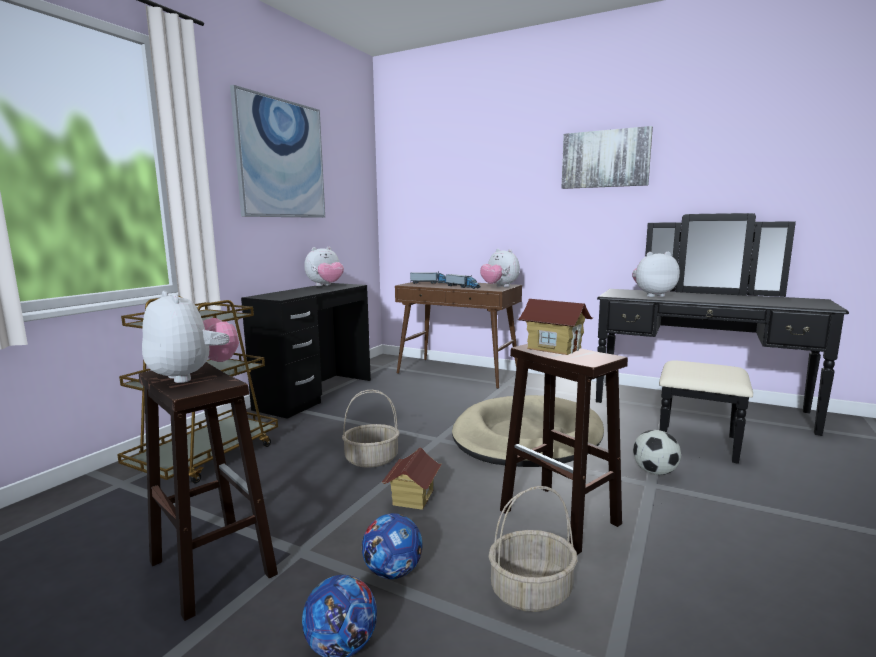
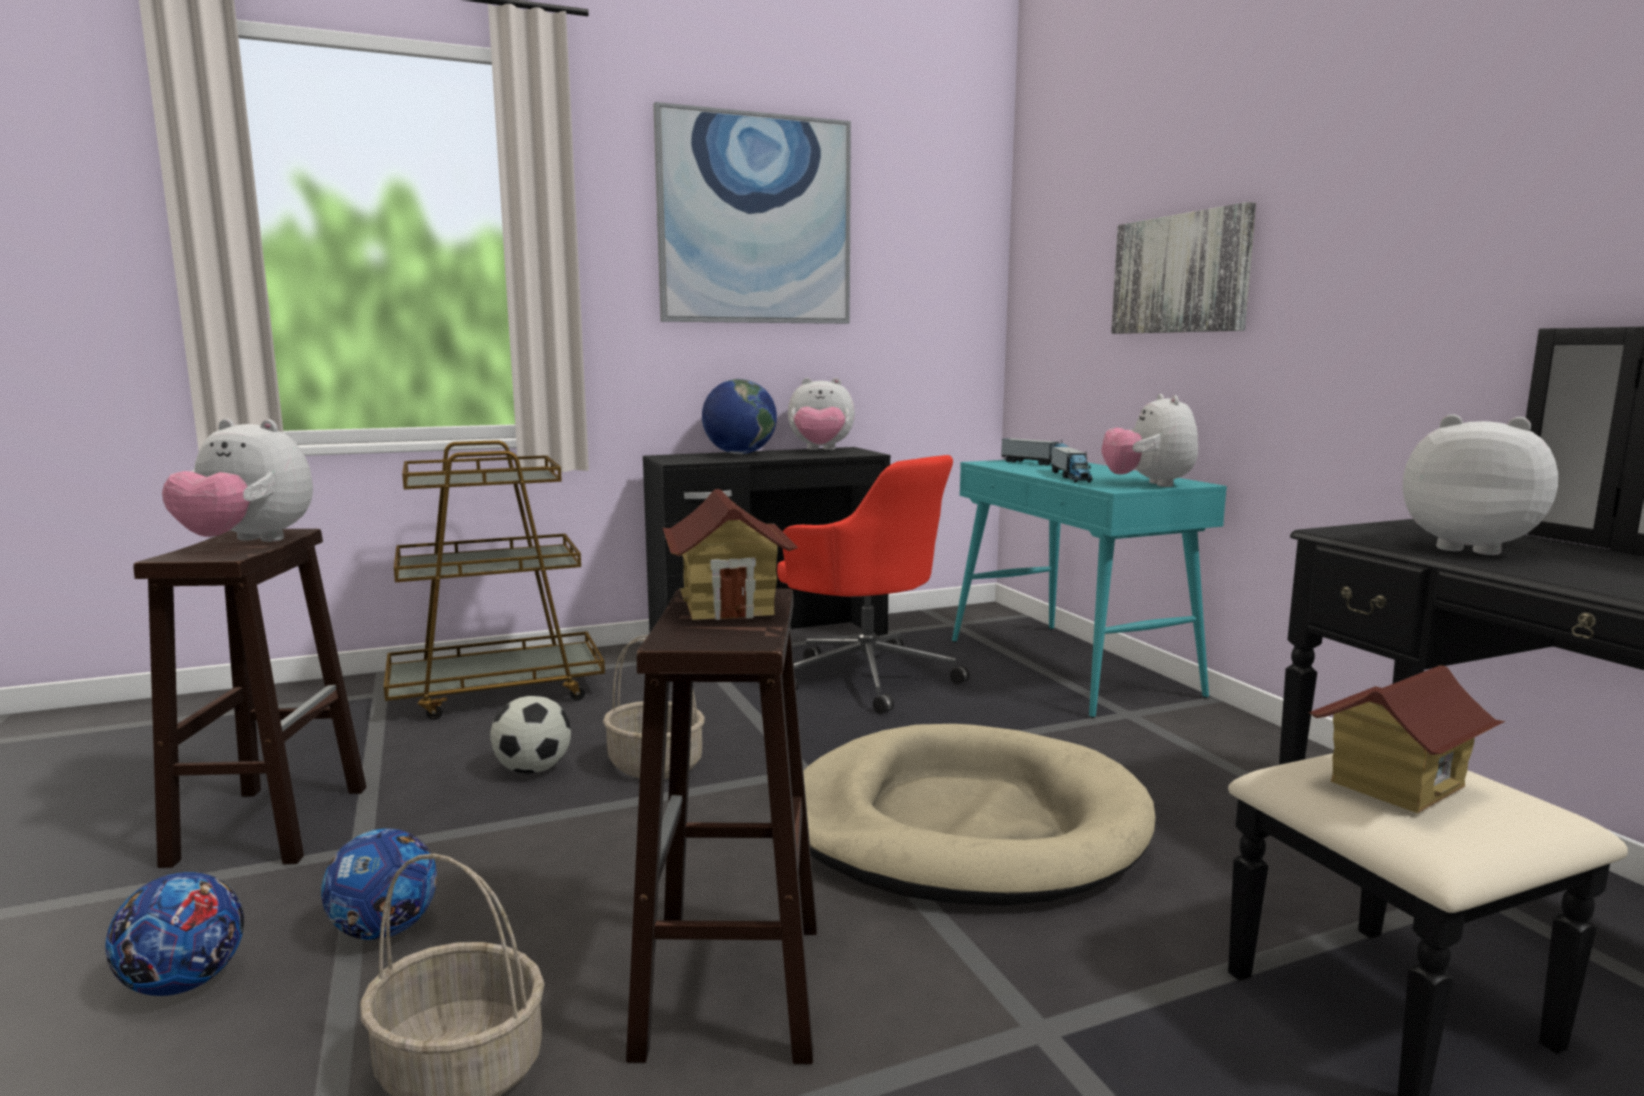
camera: 40 degrees right, 0 degrees up
plush toy [142,291,239,383] -> plush toy turned 105 degrees clockwise [162,419,313,542]
toy house [382,447,442,510] -> toy house moved to [1308,665,1505,813]
brown console table [395,282,522,389] -> turquoise console table [952,459,1227,718]
picture [561,126,653,189] -> picture moved to [1111,202,1256,334]
football [633,430,681,475] -> football moved to [490,696,571,773]
none -> globe [702,379,777,454]
none -> red office chair [777,455,970,714]

